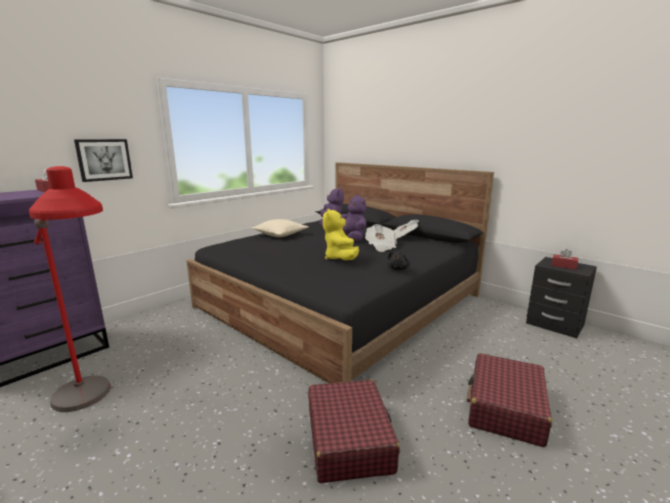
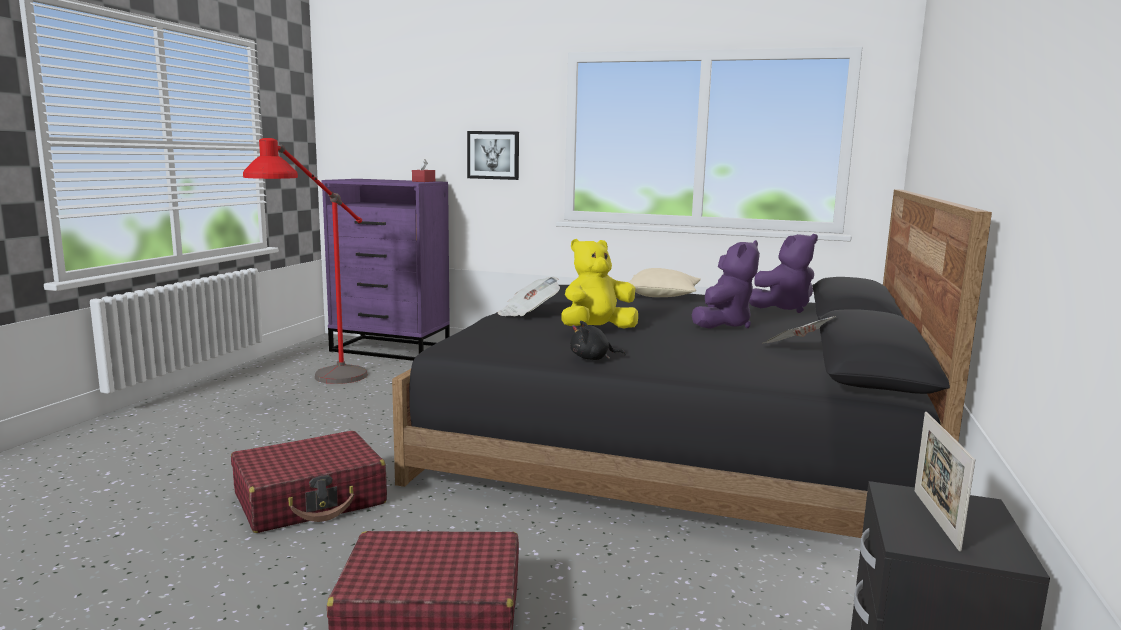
camera: 65 degrees right, 5 degrees down
newspaper [365,224,397,252] -> newspaper moved to [498,277,560,317]
red tissue box [551,249,578,270] -> picture frame [914,412,976,552]

